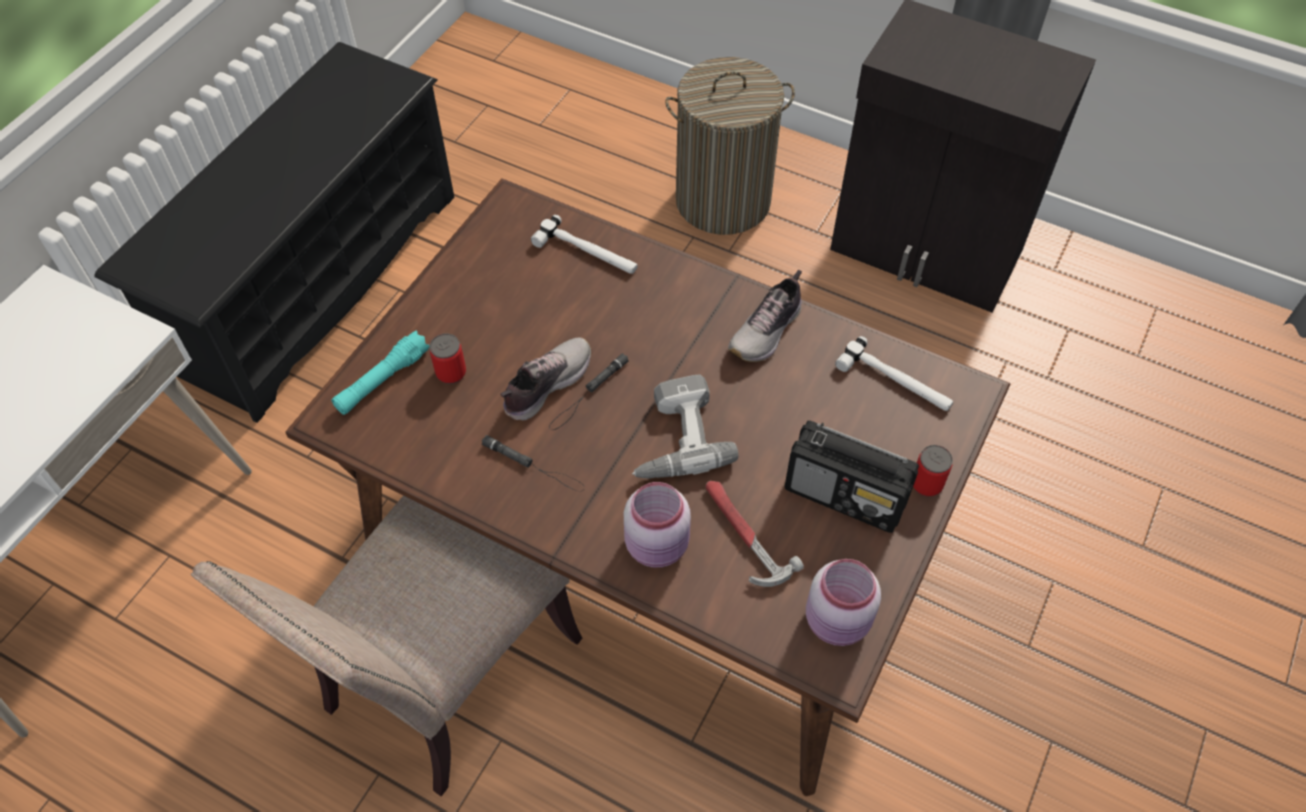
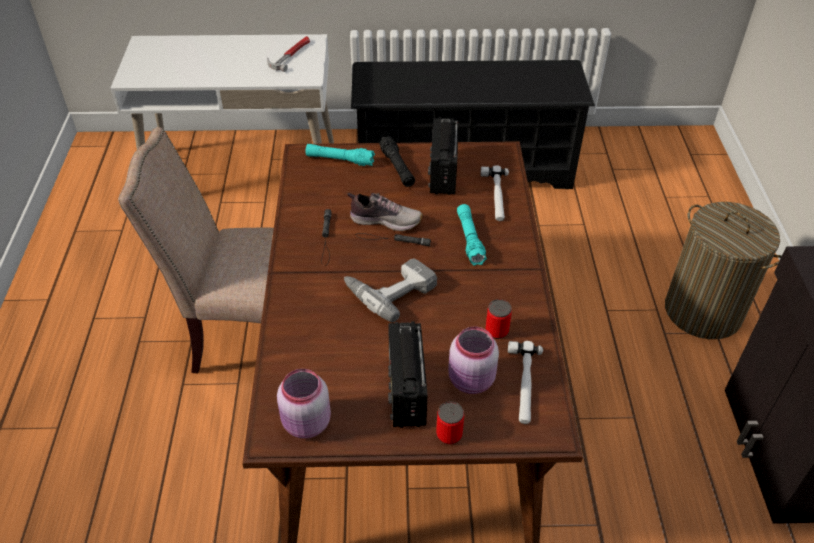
camera: 60 degrees right, 10 degrees down
can [430,333,466,384] -> can moved to [486,299,512,339]
pink jar [624,482,691,568] -> pink jar moved to [448,327,499,394]
hammer [705,481,804,587] -> hammer moved to [267,36,310,72]
shoe [728,270,802,362] -> none
none -> black flashlight [379,136,415,187]
none -> radio [428,118,458,195]
none -> turquoise flashlight [457,204,487,266]

